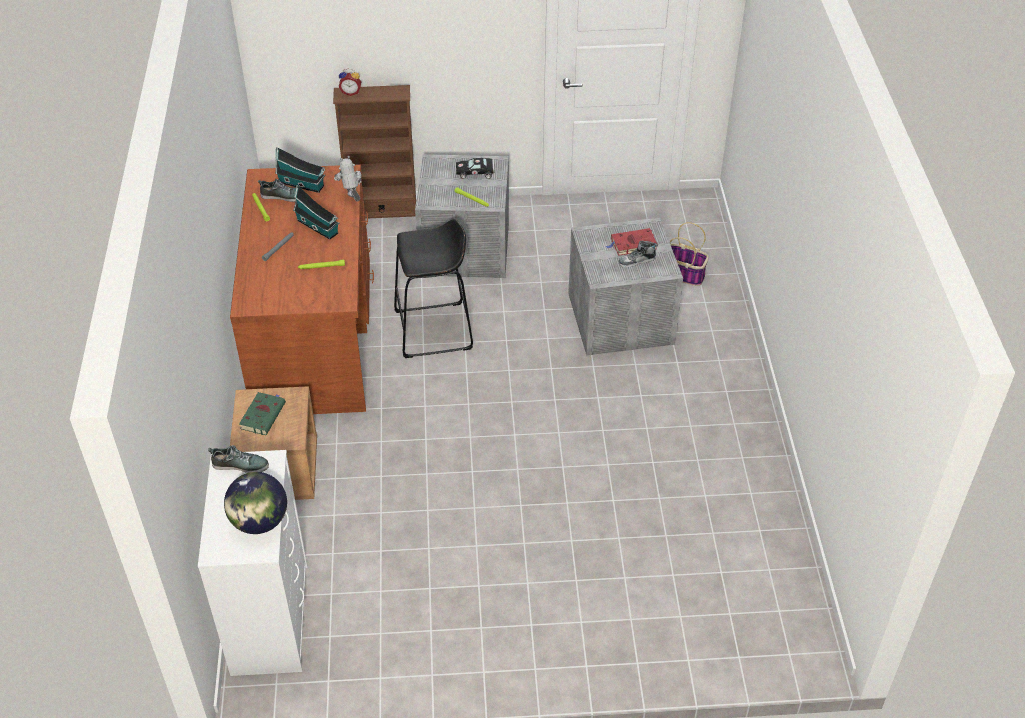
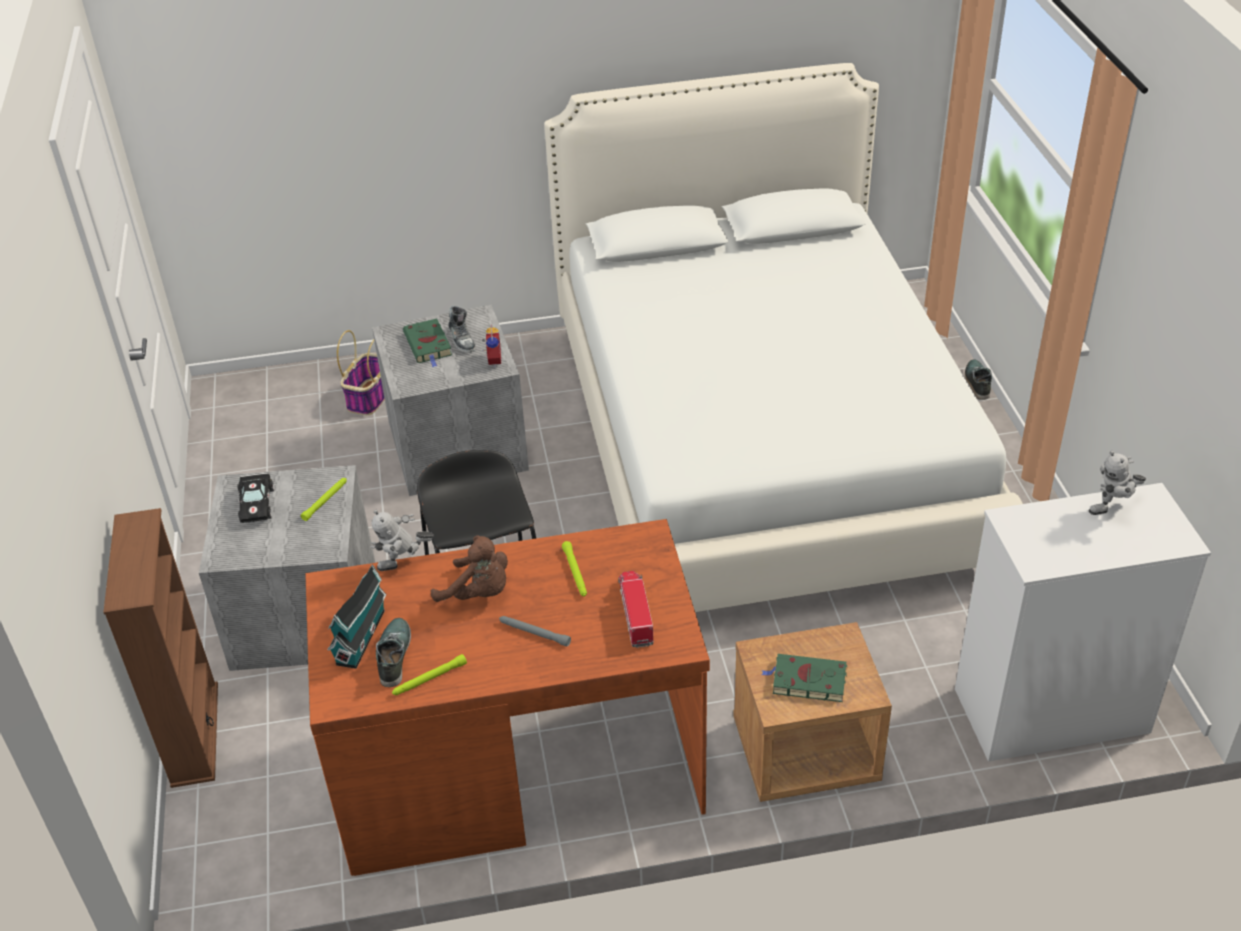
camera: 95 degrees left, 5 degrees down
shoe [208,445,269,473] -> shoe moved to [965,360,992,400]
globe [224,472,287,534] -> toy robot [1089,451,1146,515]
toy house [293,185,340,240] -> brown plush toy [431,535,508,602]
alarm clock [339,69,361,96] -> alarm clock moved to [482,324,501,368]
red book [606,228,658,256] -> green book [403,319,452,367]
none -> white bed [544,63,1023,612]
none -> toy truck [618,571,653,648]

